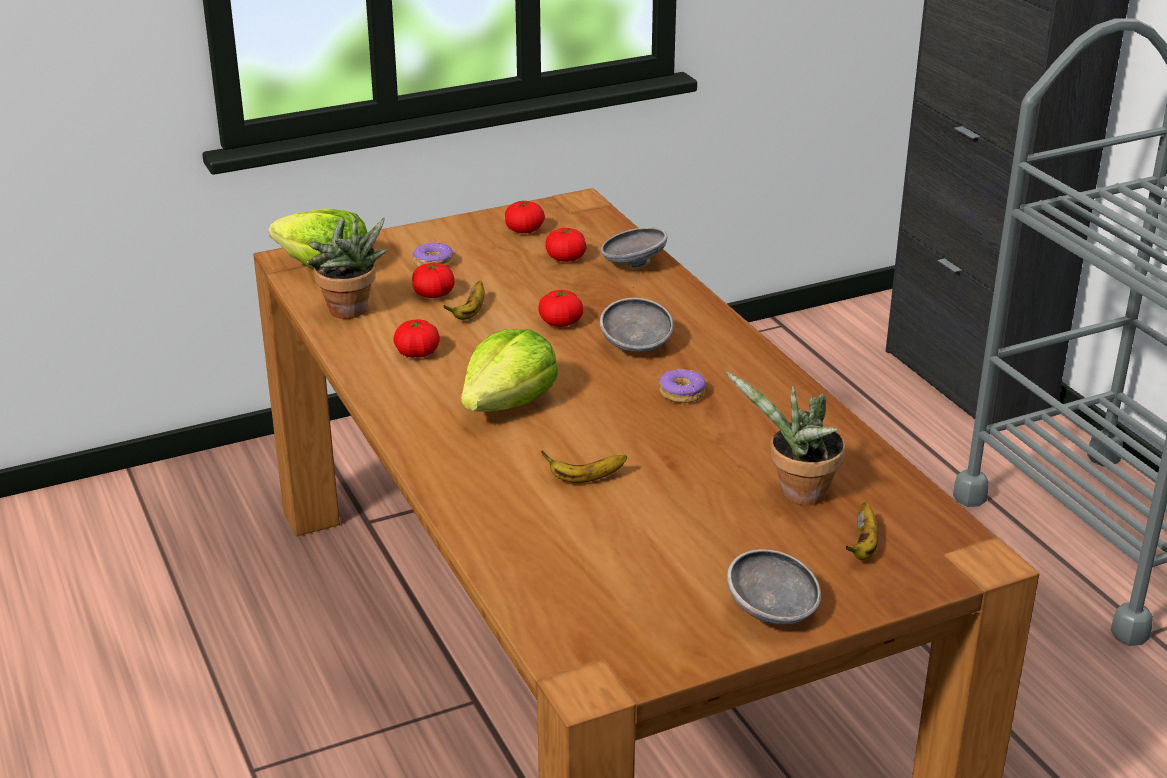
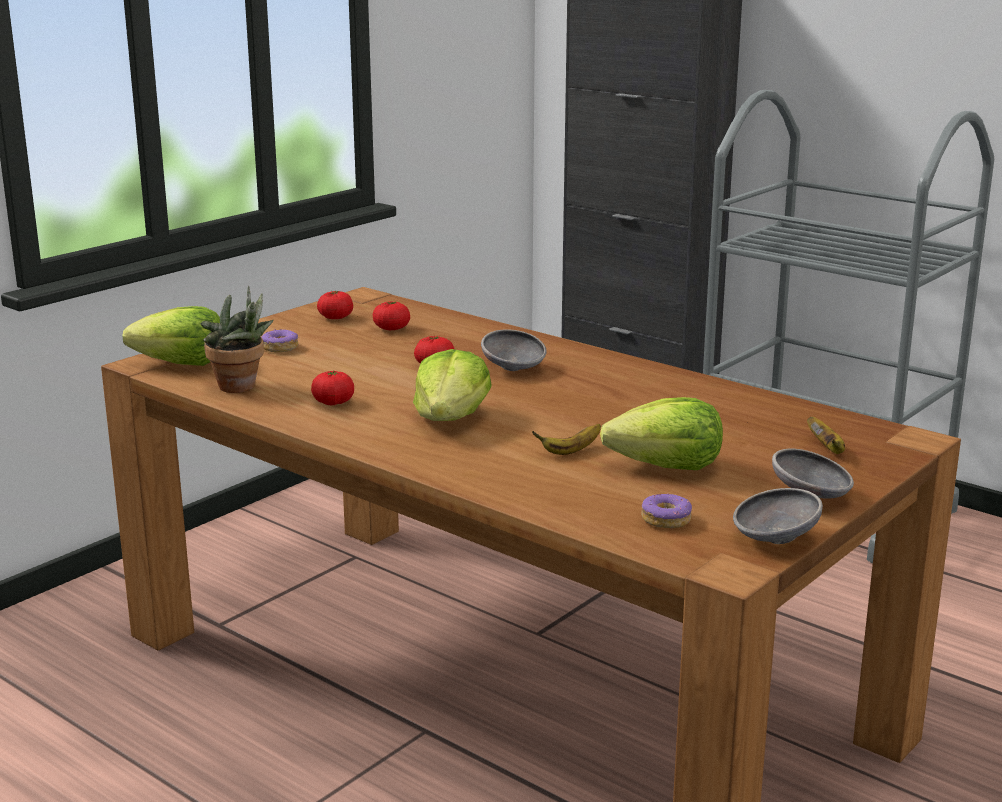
camera: 25 degrees left, 10 degrees down
tomato [412,263,455,298] -> none
banana [443,281,485,320] -> none
grey bowl [601,227,667,268] -> grey bowl moved to [733,488,823,544]
donut [659,369,705,403] -> donut moved to [641,493,692,528]
potted plant [726,371,845,505] -> none
none -> lettuce [600,397,723,470]

